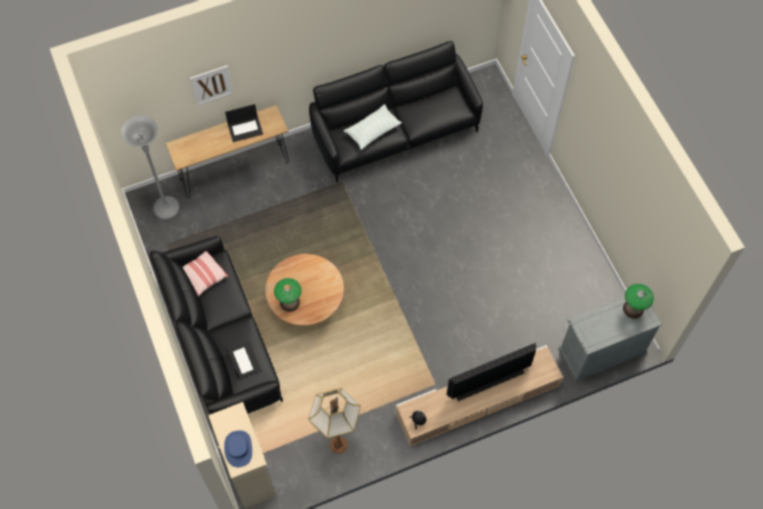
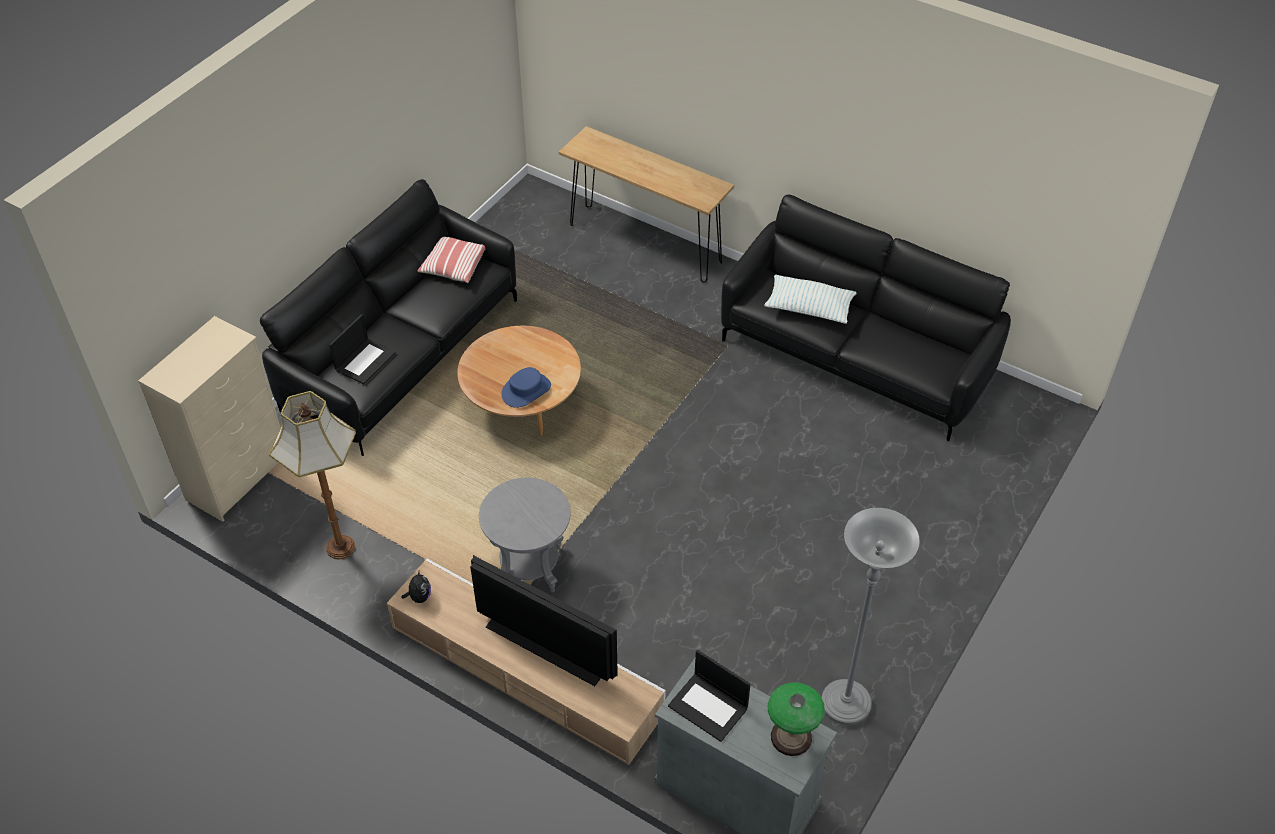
camera: 55 degrees right, 15 degrees down
grey floor lamp [121,115,180,220] -> grey floor lamp moved to [822,508,920,725]
picture [190,65,234,106] -> none
blue hat [224,430,252,467] -> blue hat moved to [501,367,551,408]
laptop [225,104,263,142] -> laptop moved to [668,650,751,742]
table lamp [274,278,302,312] -> none
none -> grey side table [479,478,571,592]

